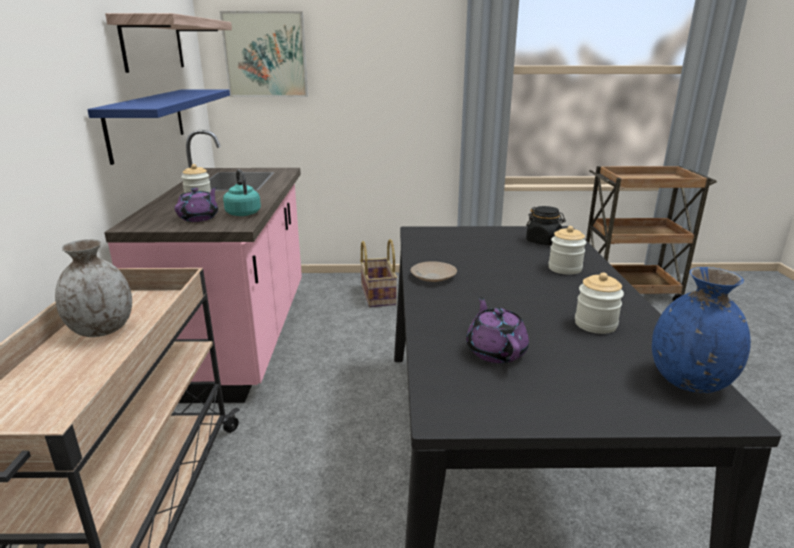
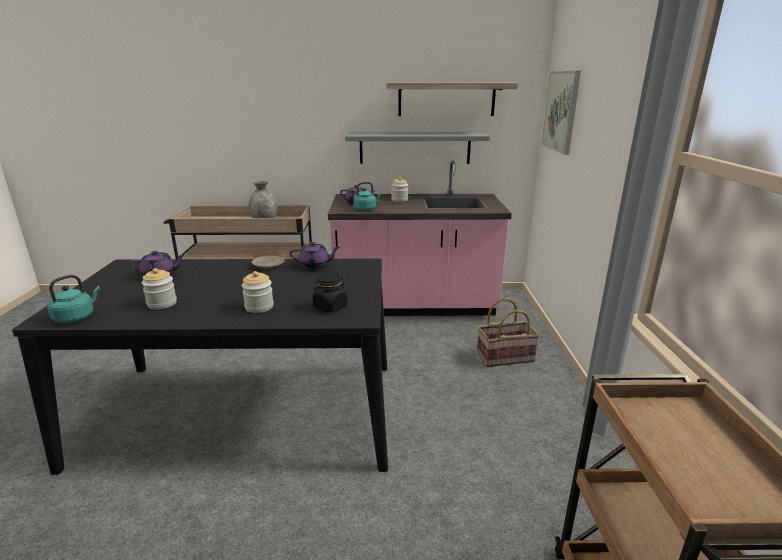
camera: 90 degrees right, 0 degrees up
blue shelf [87,89,230,165] -> grey shelf [345,132,490,164]
blue vase [652,267,751,393] -> turquoise kettle [47,275,100,323]
none -> purple teapot [289,242,340,269]

